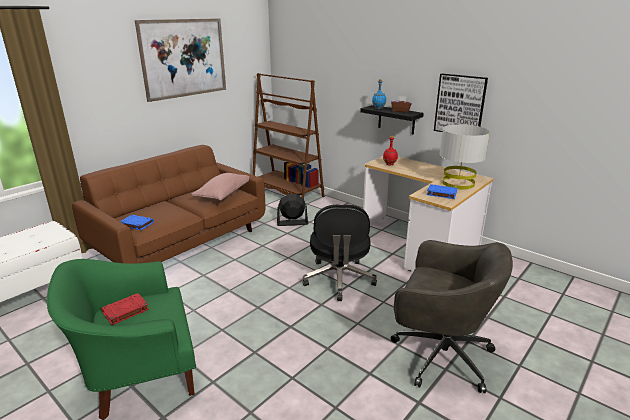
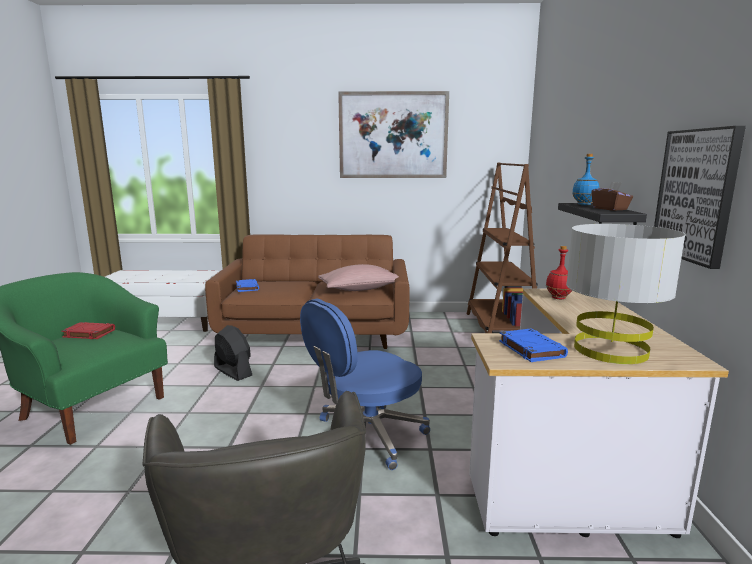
camera: 50 degrees right, 10 degrees down
black fan [277,194,308,226] -> black fan moved to [214,325,252,381]
black office chair [302,205,377,301] -> blue office chair [300,298,430,470]

